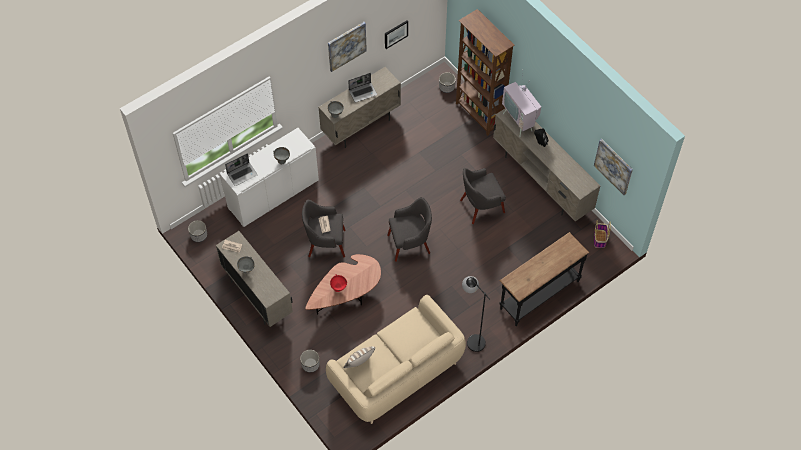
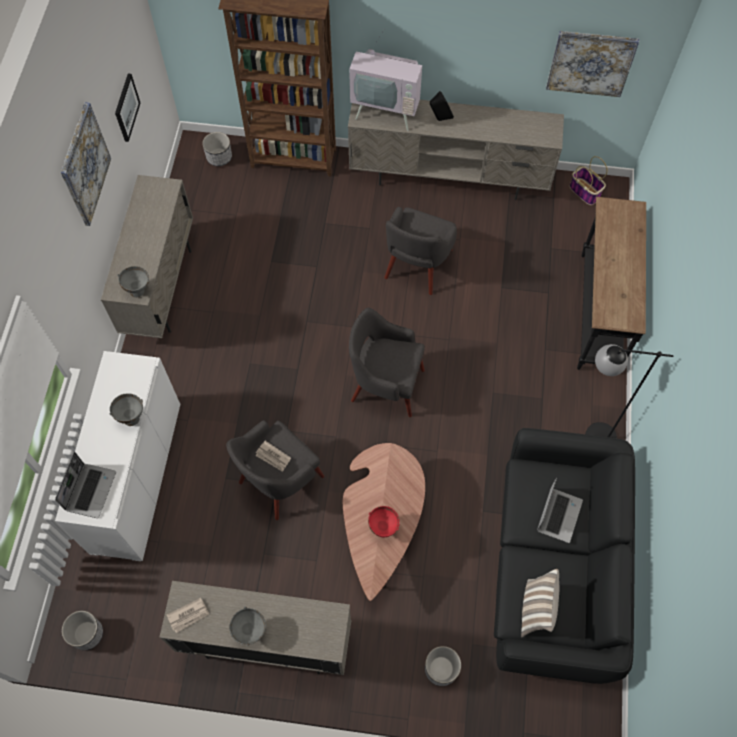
camera: 45 degrees left, 5 degrees up
beige sofa [326,295,466,424] -> black sofa [494,428,635,684]
laptop [348,73,377,103] -> laptop moved to [537,478,583,543]
grey armchair [387,197,432,262] -> grey armchair turned 105 degrees counterclockwise [349,308,425,417]

